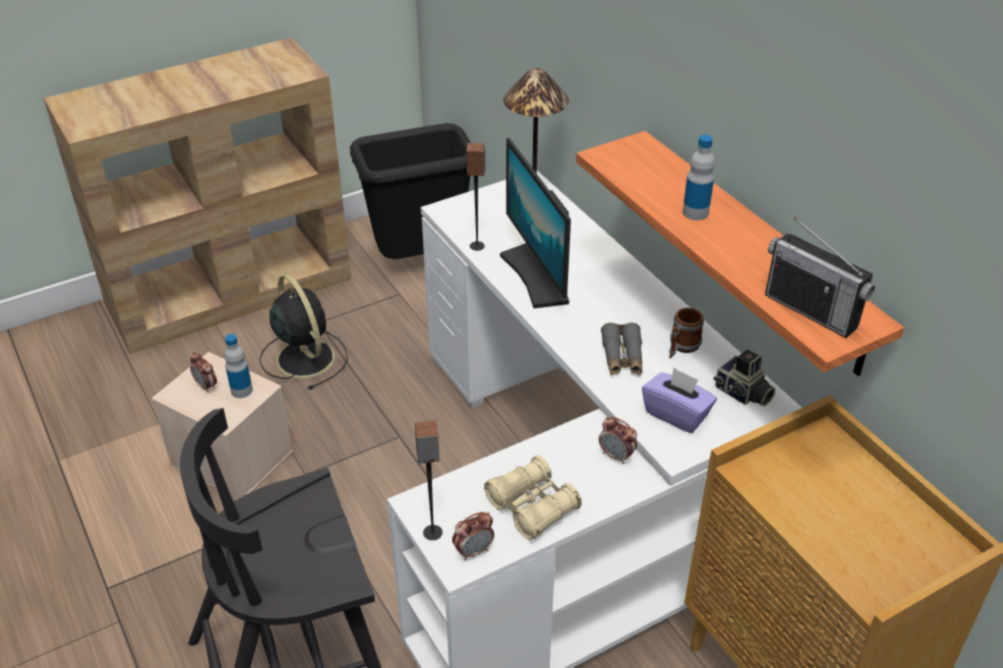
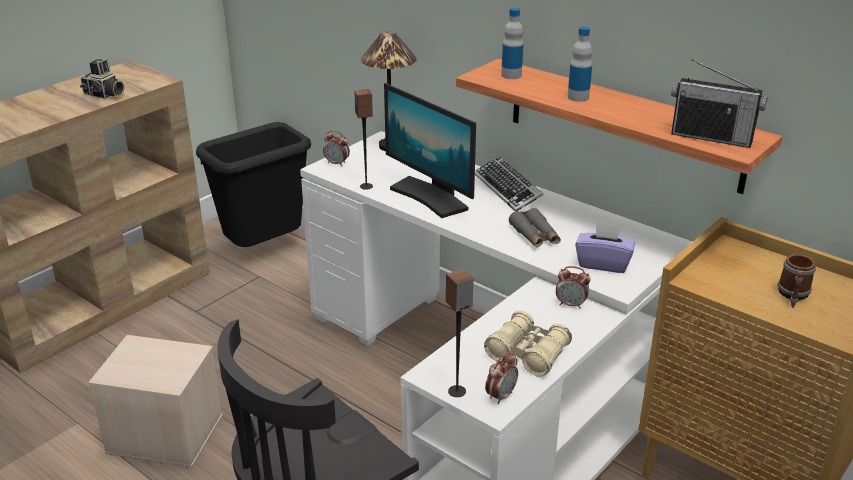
camera: 20 degrees left, 10 degrees down
alarm clock [190,352,217,393] -> alarm clock moved to [323,130,350,167]
bottle [224,334,253,398] -> bottle moved to [501,8,523,79]
black fan [260,274,348,390] -> none
mug [669,308,704,358] -> mug moved to [778,254,816,308]
camera [714,349,776,407] -> camera moved to [80,59,124,99]
none -> keyboard [475,156,543,211]

